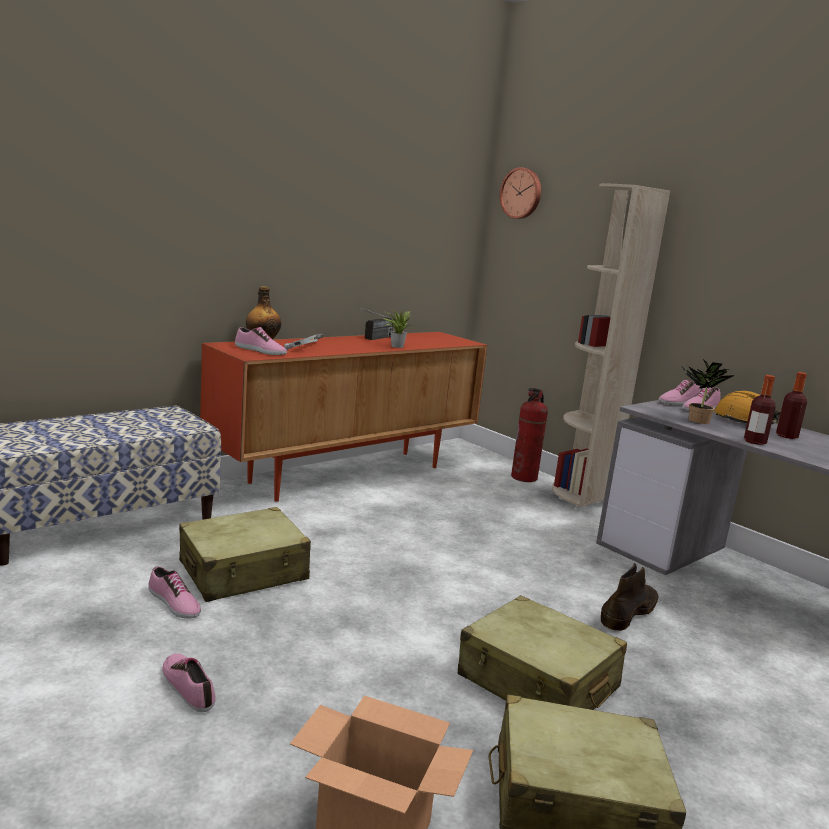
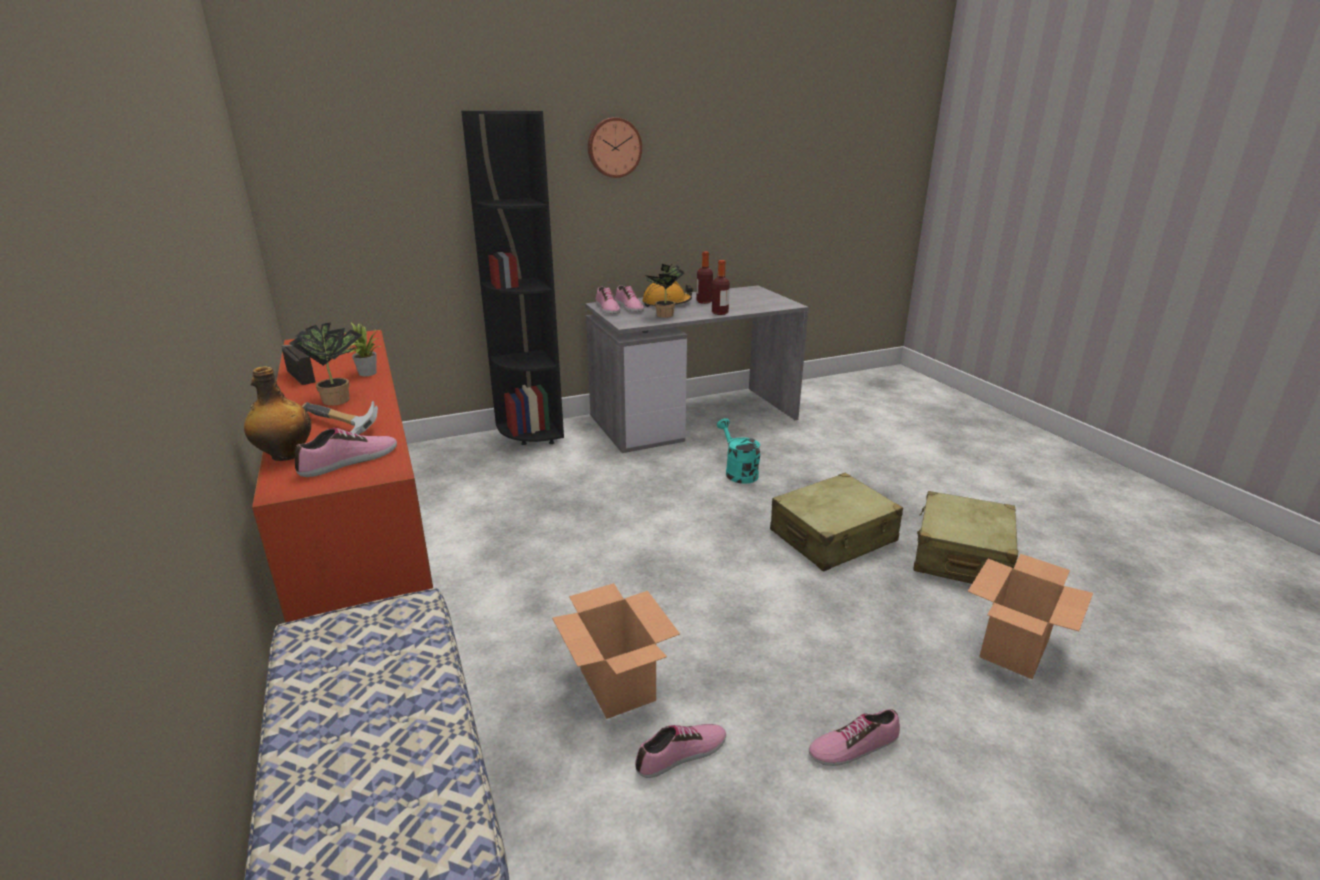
camera: 70 degrees left, 10 degrees up
beige suitcase [179,507,311,602] -> cardboard box [552,583,680,719]
wall clock [500,167,541,219] -> wall clock moved to [588,117,642,178]
fire extinguisher [511,388,548,482] -> none
beige bookcase [552,184,670,511] -> black bookcase [461,110,564,445]
brown boot [601,563,658,631] -> turquoise watering can [717,418,760,484]
none -> potted plant [289,322,362,406]

